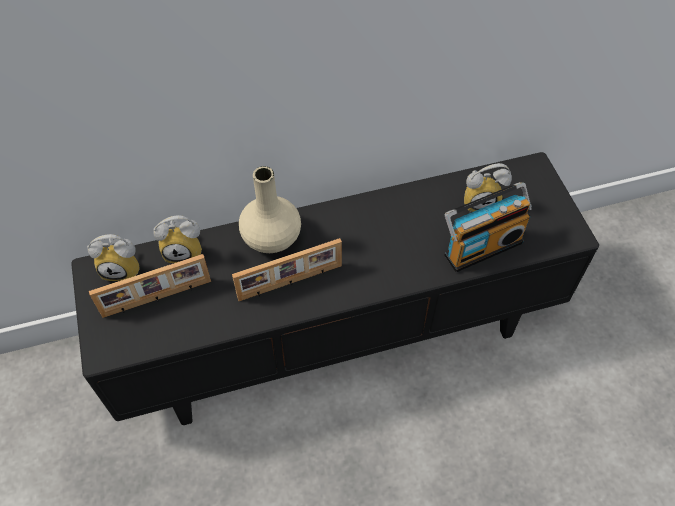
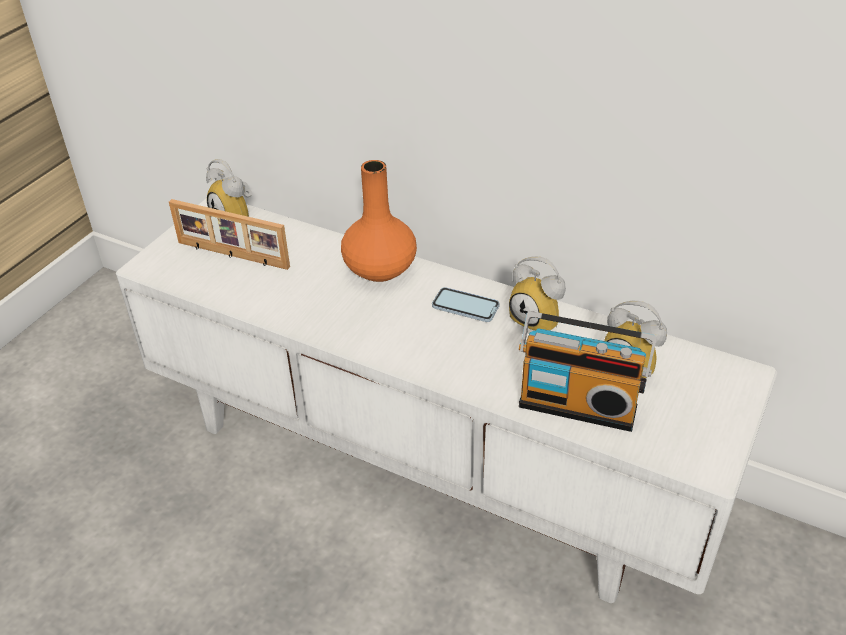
camera: 45 degrees right, 15 degrees down
black tv stand [71,152,599,425] -> white tv stand [116,198,777,603]
alarm clock [153,215,202,263] -> alarm clock moved to [509,256,566,331]
picture frame [232,238,342,301] -> none
beige vase [239,166,301,253] -> orange vase [341,160,417,282]
none -> phone [432,287,500,322]

